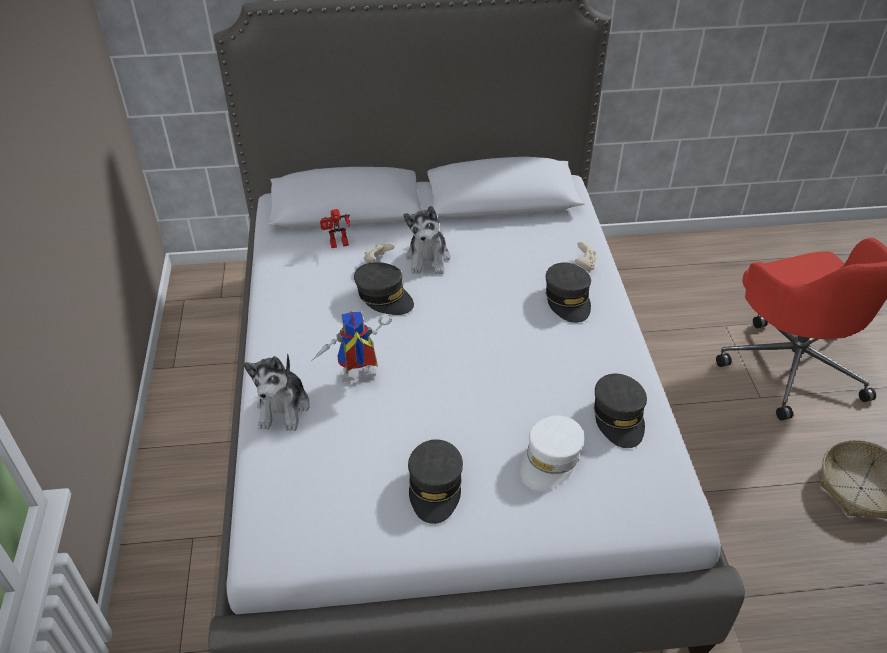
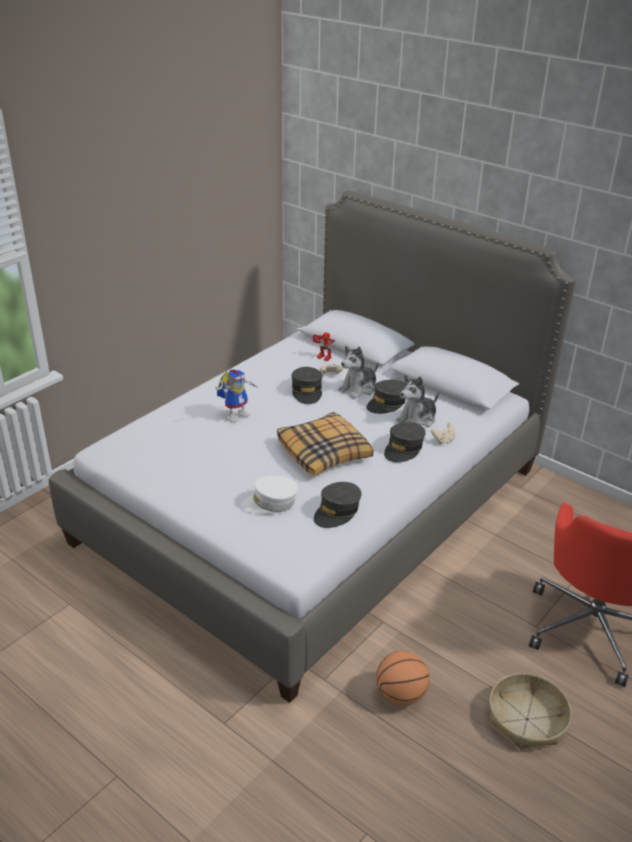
camera: 45 degrees right, 10 degrees down
plush toy [243,354,310,431] -> plush toy moved to [396,375,439,427]
toy robot [313,311,392,382] -> toy robot turned 105 degrees clockwise [215,370,259,423]
grey cap [408,439,463,524] -> grey cap moved to [366,380,406,414]
none -> pillow [277,412,373,476]
none -> basketball [376,651,430,706]

